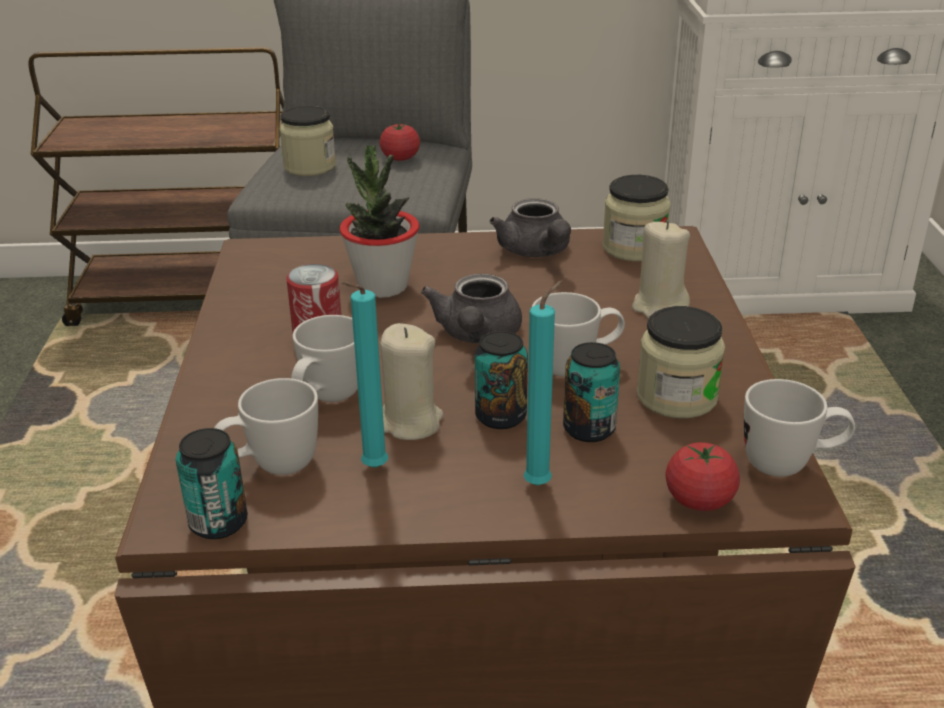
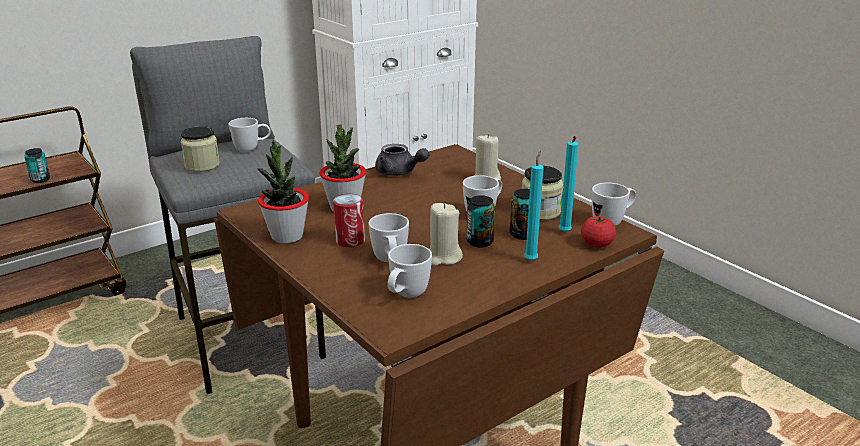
camera: 35 degrees left, 5 degrees down
can [176,428,248,539] -> can moved to [24,148,50,183]
turquoise candle [342,282,388,468] -> turquoise candle moved to [559,136,579,233]
tomato [380,122,420,161] -> white mug [228,118,271,152]
grey teapot [421,274,522,344] -> none
jar [602,175,671,262] -> none
none -> potted plant [257,139,309,243]

